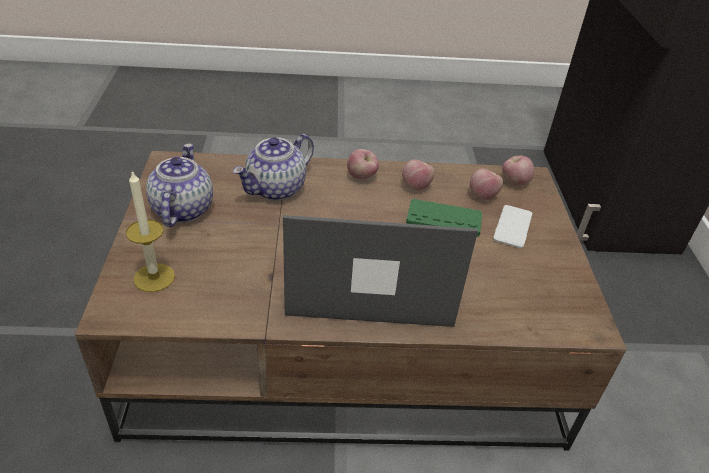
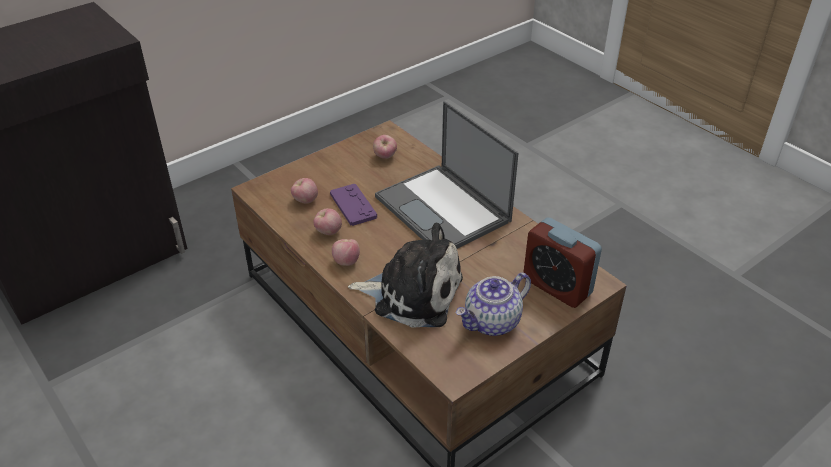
camera: 125 degrees left, 0 degrees up
candle [126,171,175,292] -> alarm clock [523,218,602,308]
teapot [233,134,314,201] -> plush toy [348,223,463,327]
green game controller [406,199,482,237] -> purple game controller [330,184,377,226]
phone [493,205,532,248] -> none
apple [502,156,534,186] -> apple moved to [373,135,397,159]

